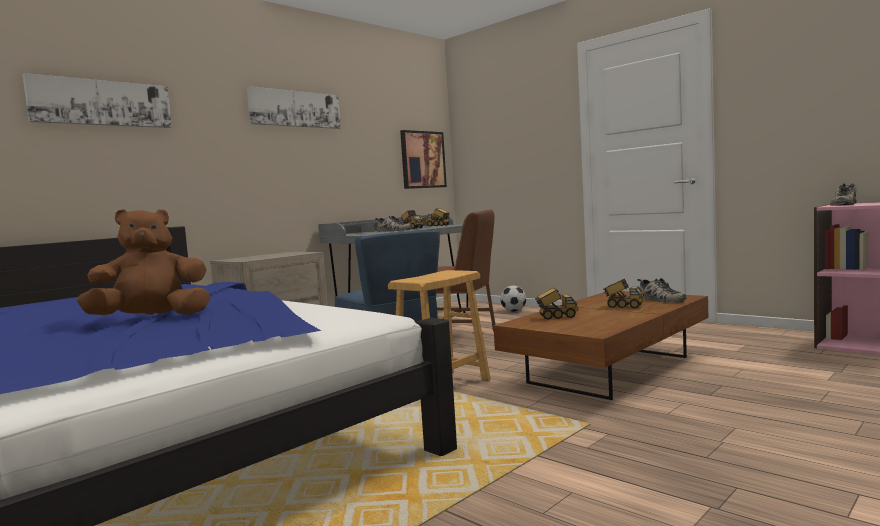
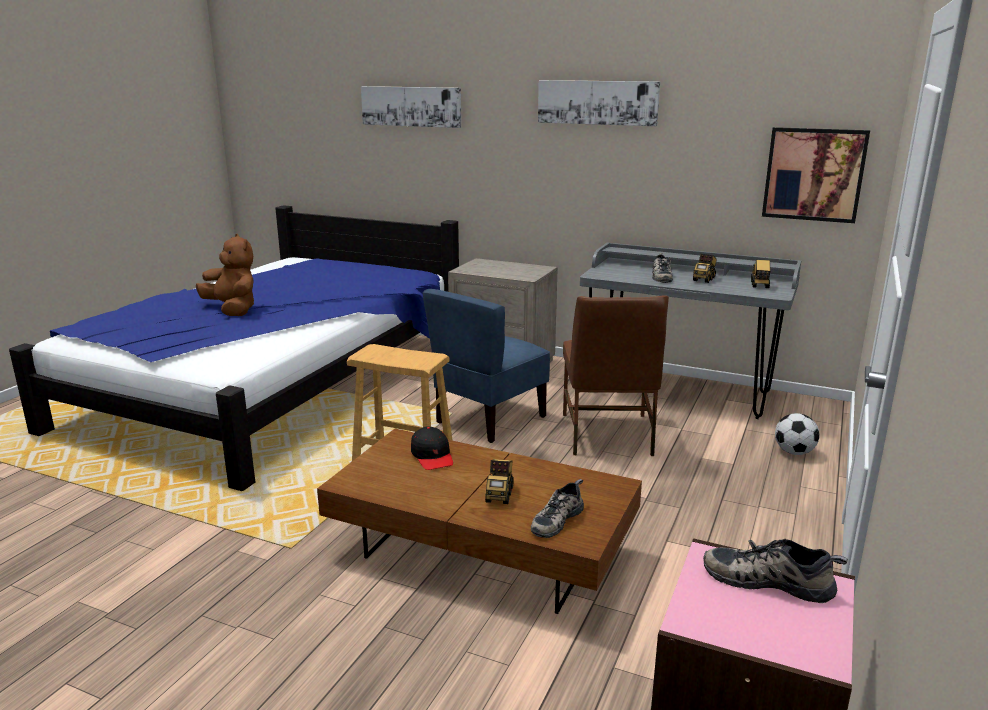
camera: 70 degrees right, 15 degrees up
toy truck [535,288,578,320] -> black cap [411,427,453,470]

